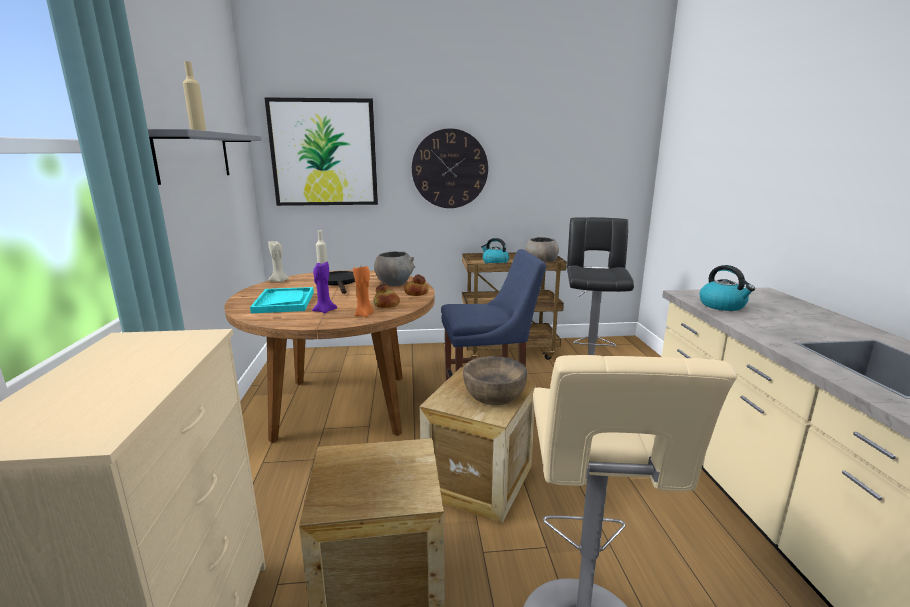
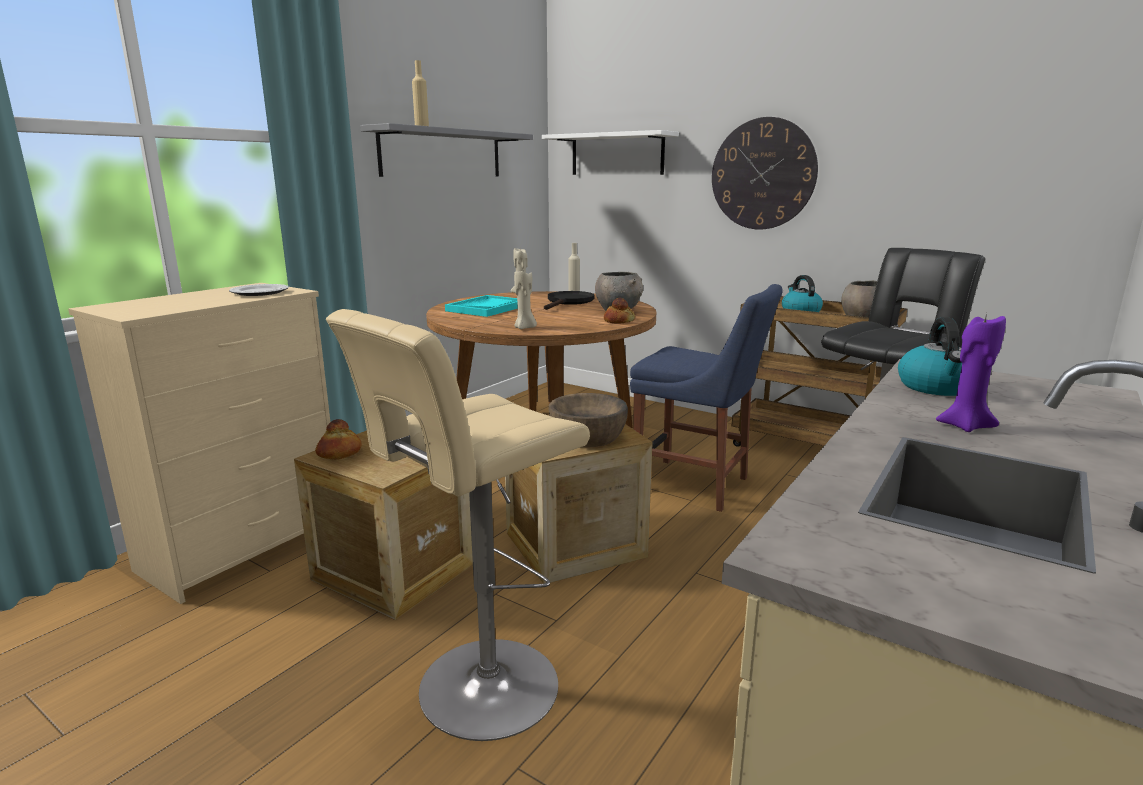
camera: 40 degrees right, 0 degrees up
picture [265,97,378,206] -> white shelf [542,130,679,175]
purple candle [312,262,337,313] -> purple candle moved to [936,313,1006,432]
orange candle [353,266,374,317] -> beige candle [514,271,537,329]
bread [373,283,400,308] -> bread moved to [315,419,361,459]
none -> plate [229,284,289,296]

